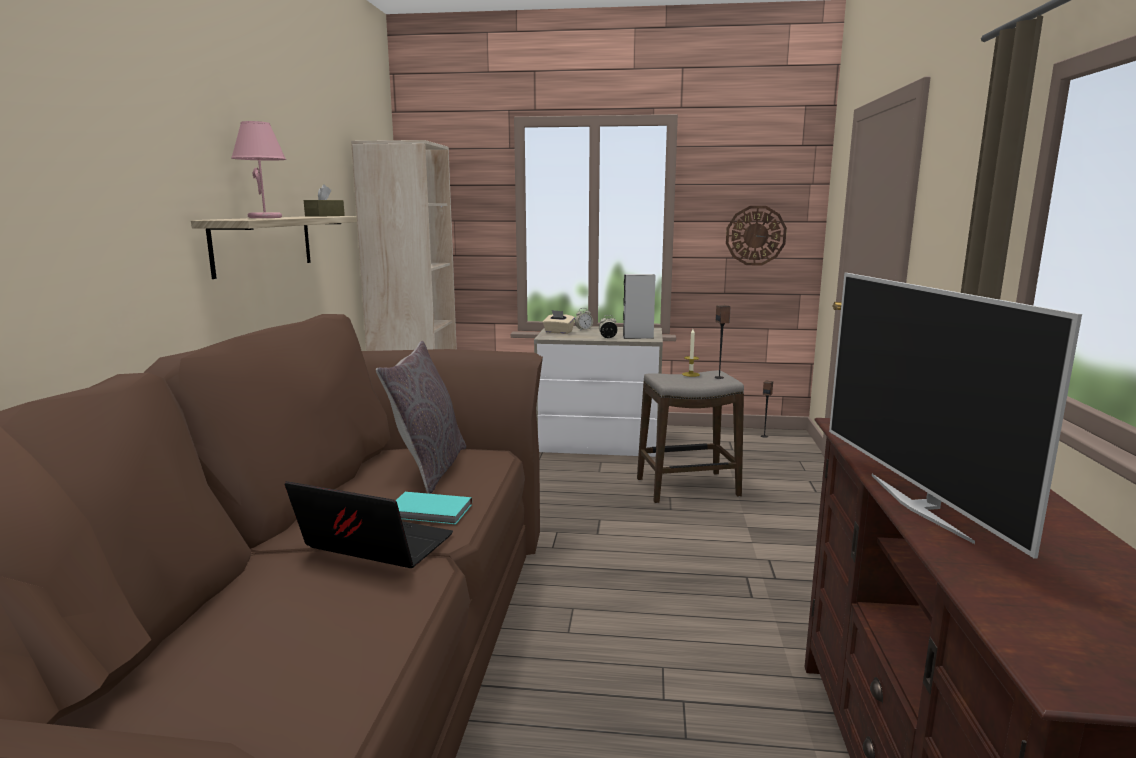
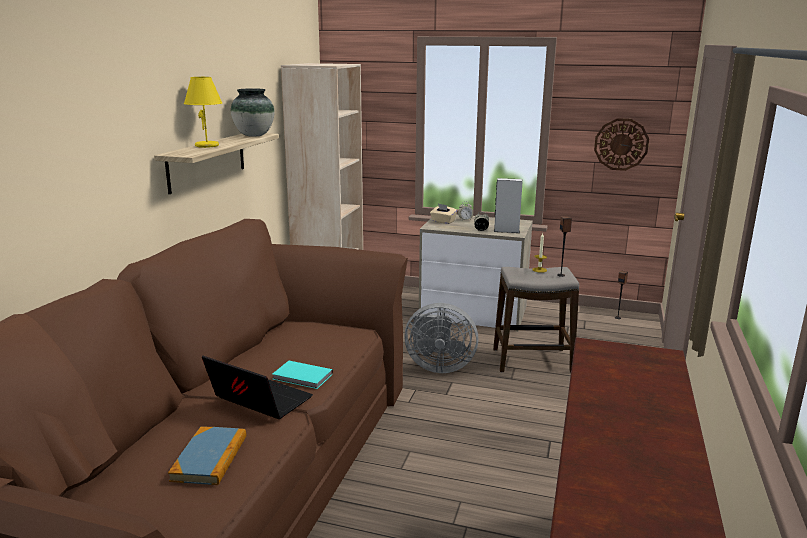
camera: 10 degrees right, 5 degrees up
pink table lamp [231,121,286,218] -> yellow table lamp [184,77,222,148]
brown tissue box [304,184,345,217] -> vase [231,88,275,137]
grey pillow [376,341,466,494] -> none
television [829,273,1082,559] -> none
none -> book [168,427,246,485]
none -> grey fan [404,303,479,373]

